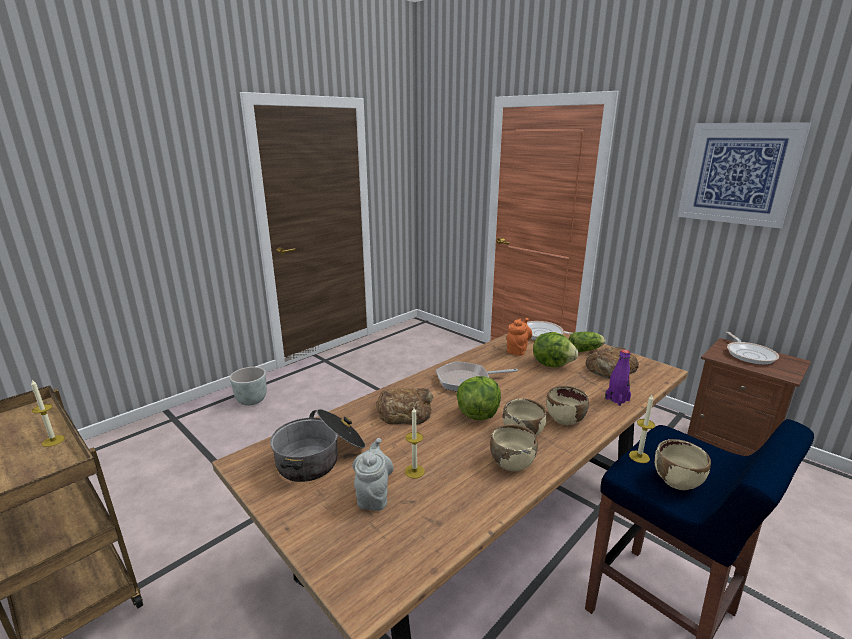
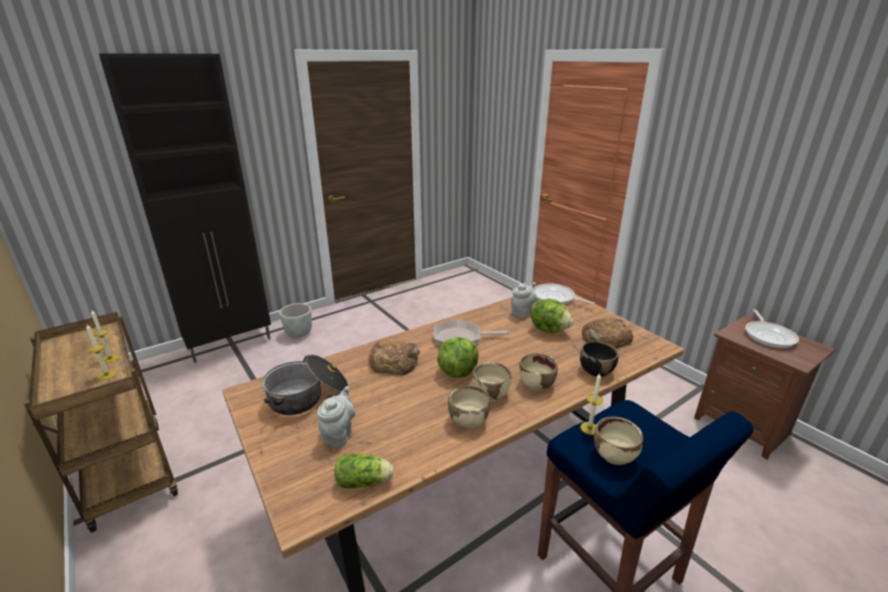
camera: 10 degrees right, 5 degrees up
candle [405,408,425,479] -> candle moved to [86,325,116,380]
orange teapot [507,318,532,356] -> grey teapot [511,282,537,318]
lettuce [569,332,606,352] -> lettuce moved to [335,454,394,488]
purple bottle [605,350,631,406] -> black bowl [580,341,619,377]
picture [678,122,812,229] -> none
none -> black cabinet [99,54,271,363]

